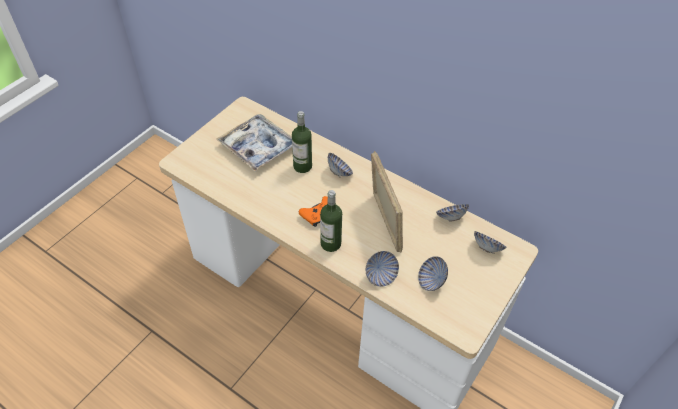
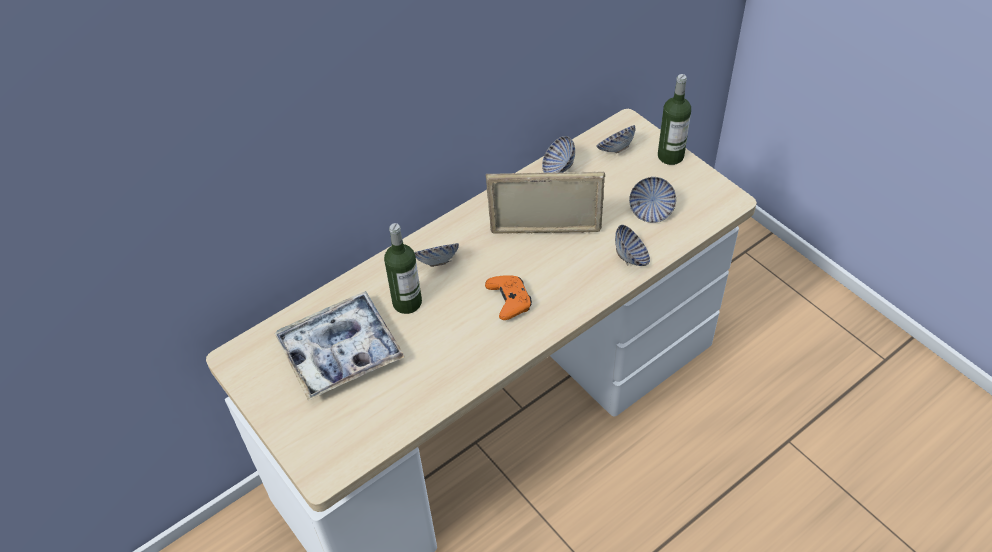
camera: 70 degrees left, 0 degrees up
bottle [320,190,342,252] -> bottle moved to [658,74,691,165]

